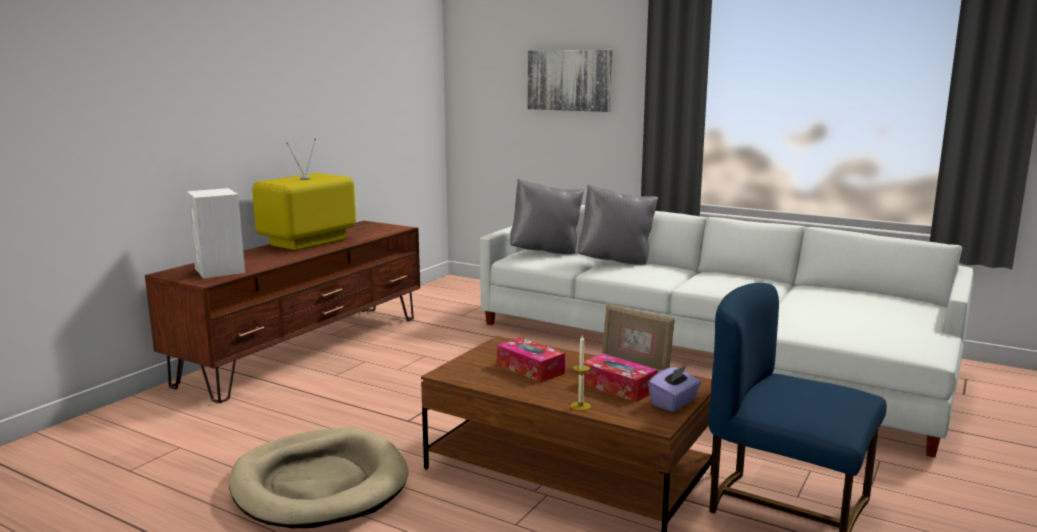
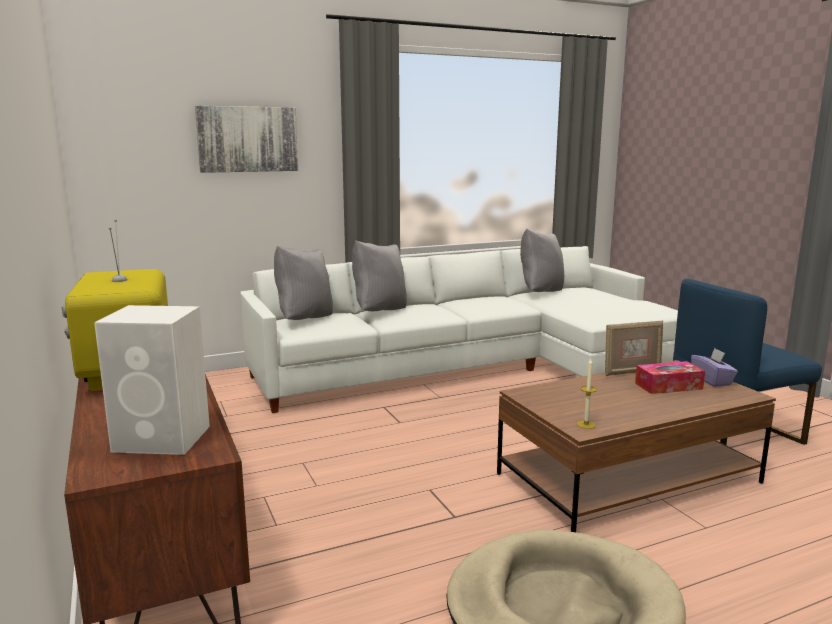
camera: 55 degrees left, 0 degrees up
tissue box [497,337,565,383] -> none
candle [571,335,591,411] -> candle moved to [577,359,597,429]
none -> grey pillow [520,229,564,292]

